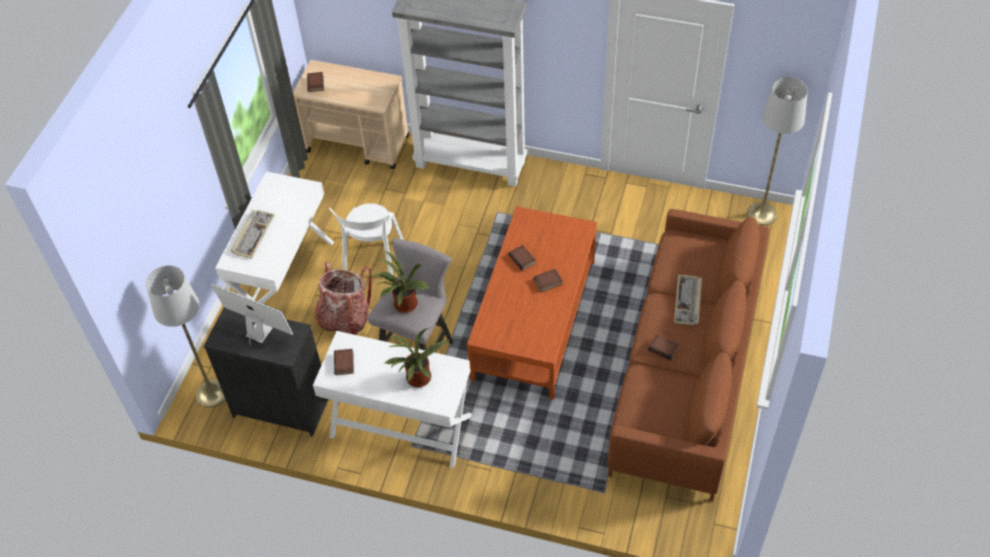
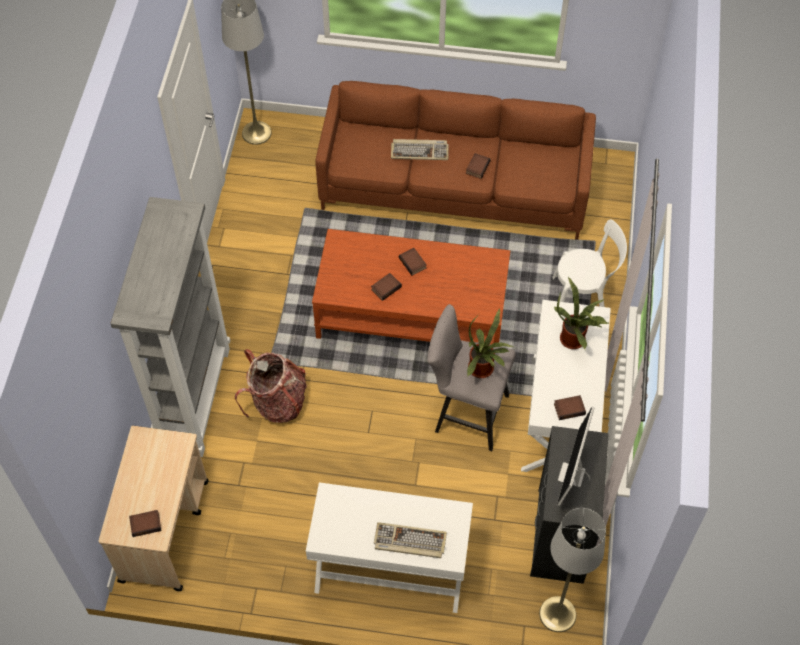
camera: 100 degrees left, 5 degrees up
backpack [314,261,372,335] -> backpack moved to [235,349,307,423]
white chair [329,203,404,275] -> white chair moved to [552,219,627,307]

